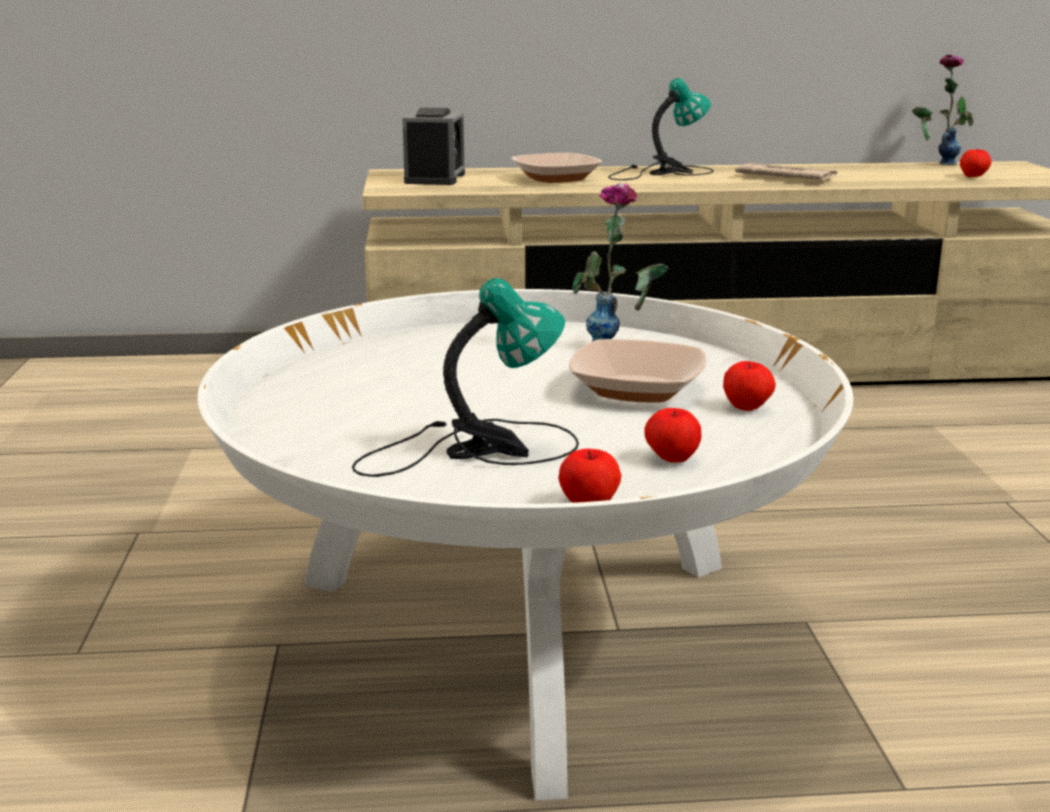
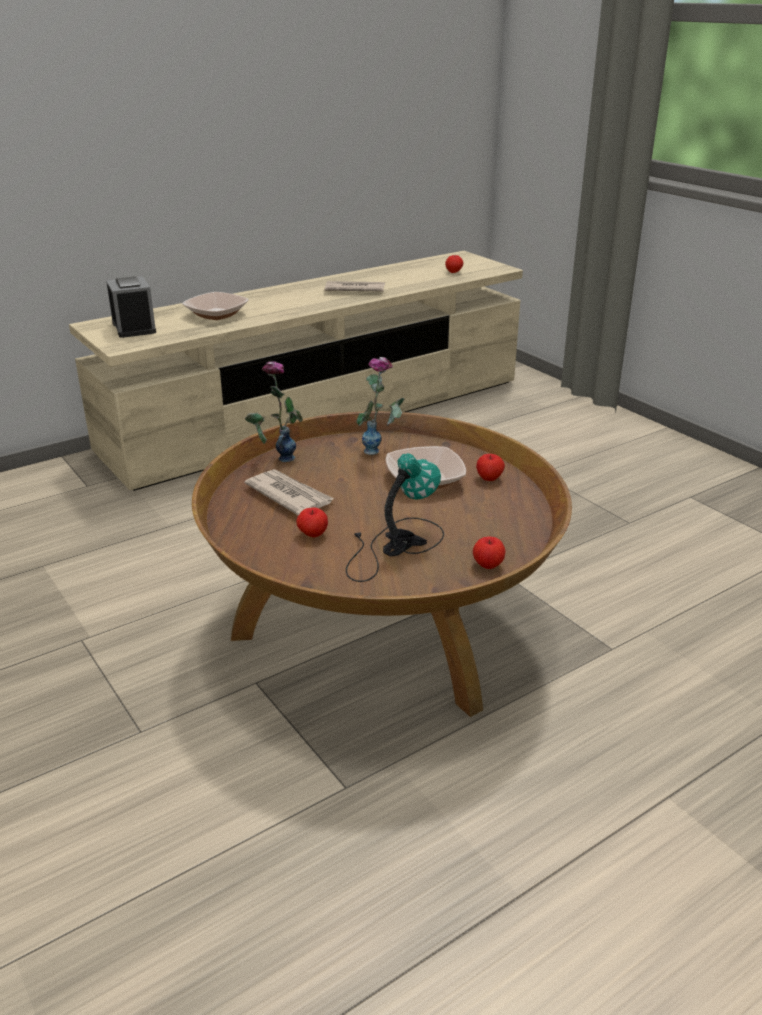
camera: 30 degrees left, 10 degrees up
white coffee table [197,289,853,801] -> brown coffee table [192,411,572,717]
table lamp [608,78,714,180] -> none
apple [644,408,702,462] -> apple moved to [296,508,328,537]
vase [912,55,973,165] -> vase moved to [245,361,303,462]
none -> newspaper [244,469,334,515]

